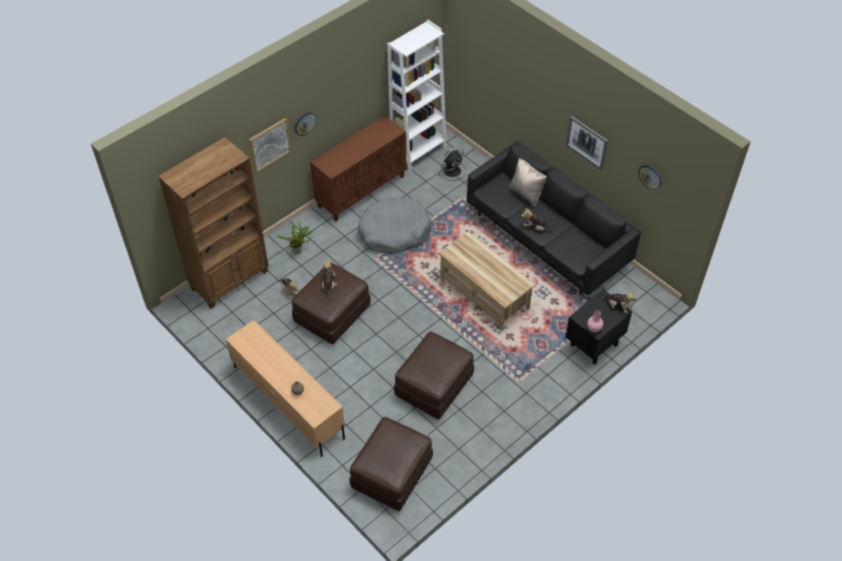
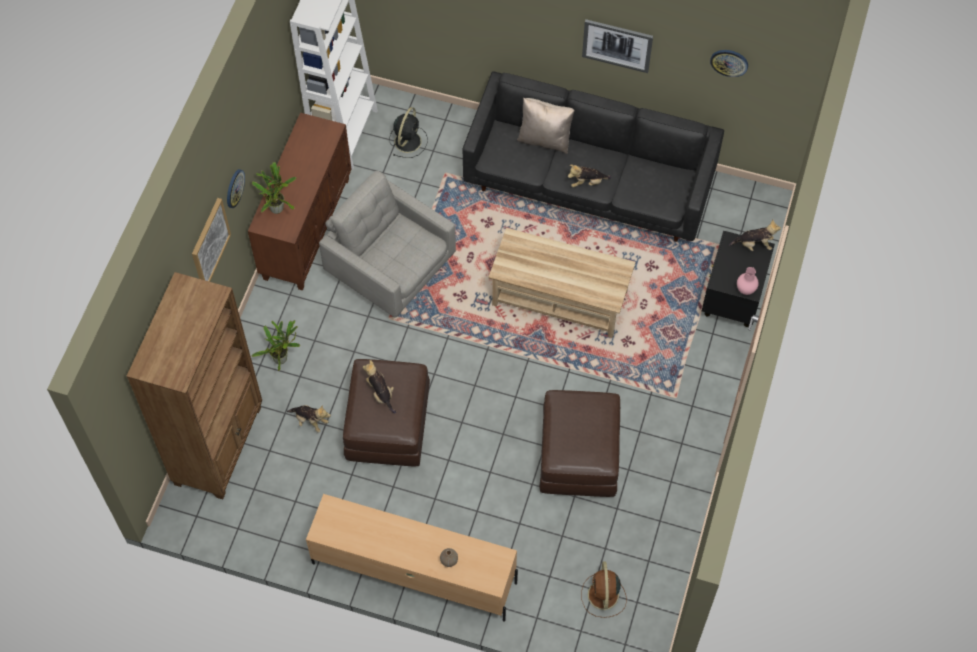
camera: 30 degrees left, 10 degrees up
brown ottoman [349,417,433,511] -> brown fan [581,561,627,618]
grey dog bed [358,198,432,254] -> grey armchair [319,171,456,317]
none -> potted plant [252,162,297,214]

